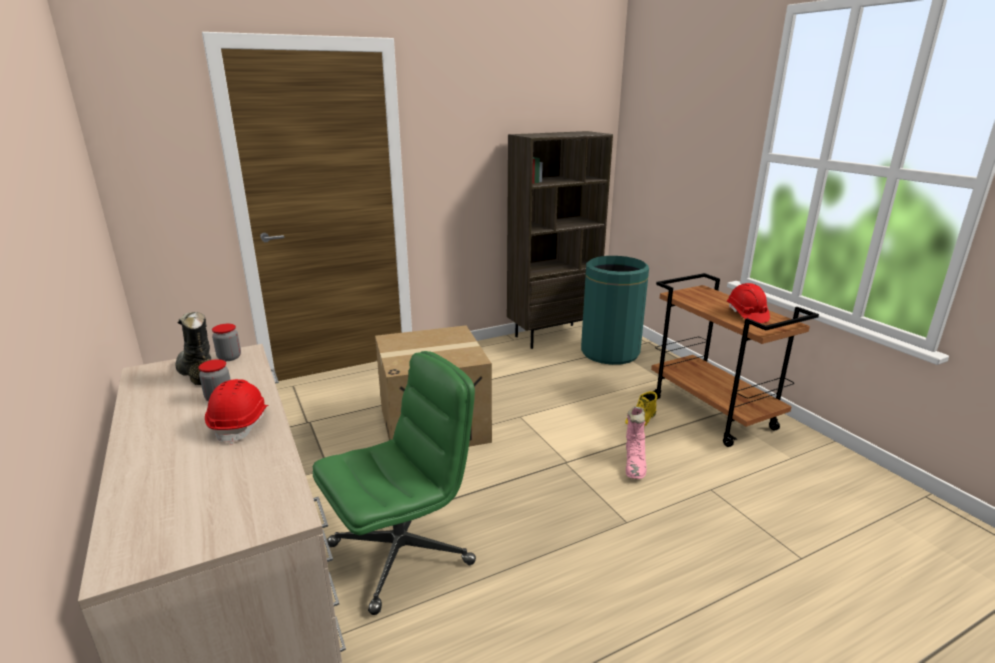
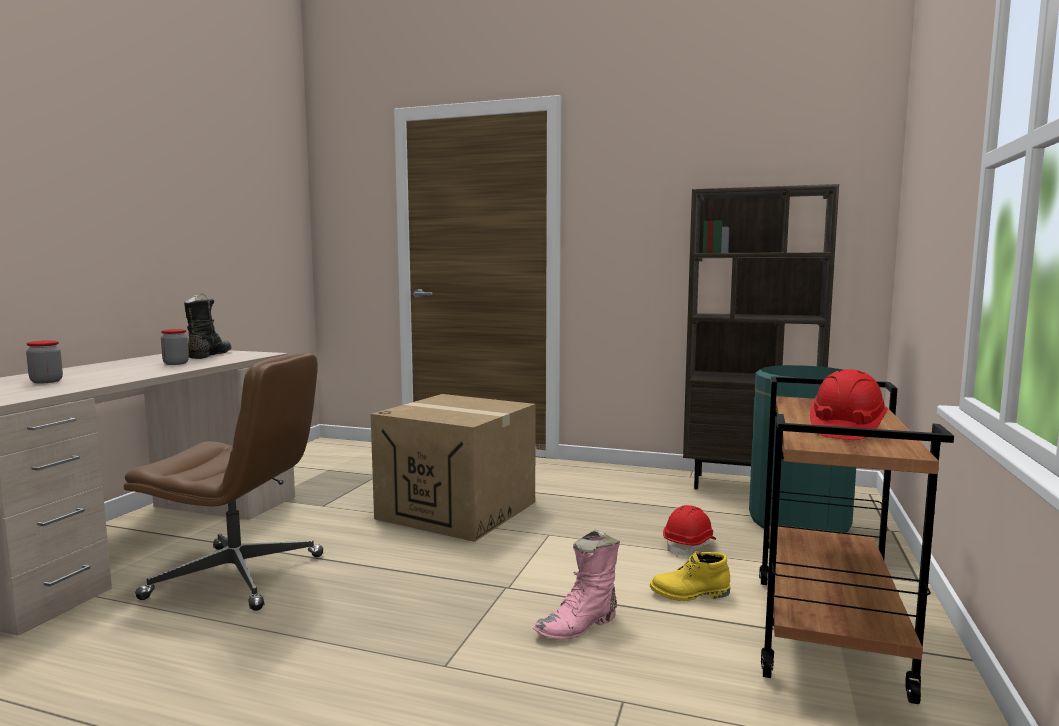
camera: 45 degrees right, 15 degrees down
red hard hat [205,379,269,445] -> red hard hat moved to [663,505,716,557]
jar [212,324,241,361] -> jar moved to [26,340,63,384]
green office chair [313,351,476,615] -> brown office chair [124,353,323,611]

